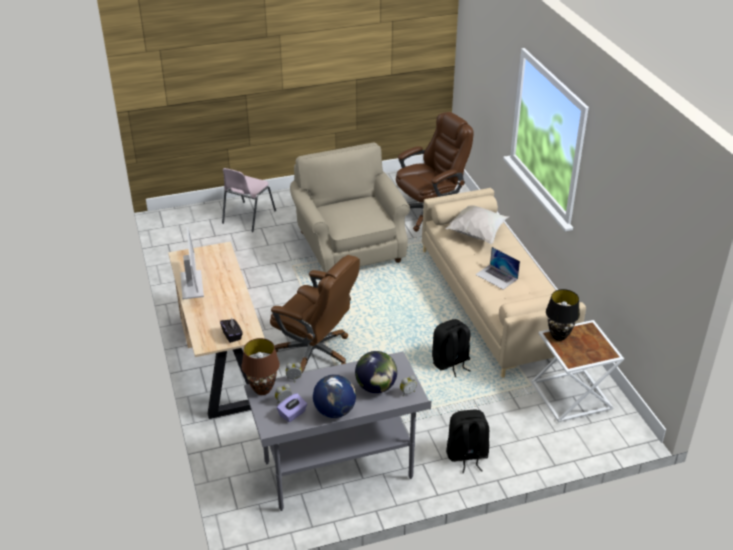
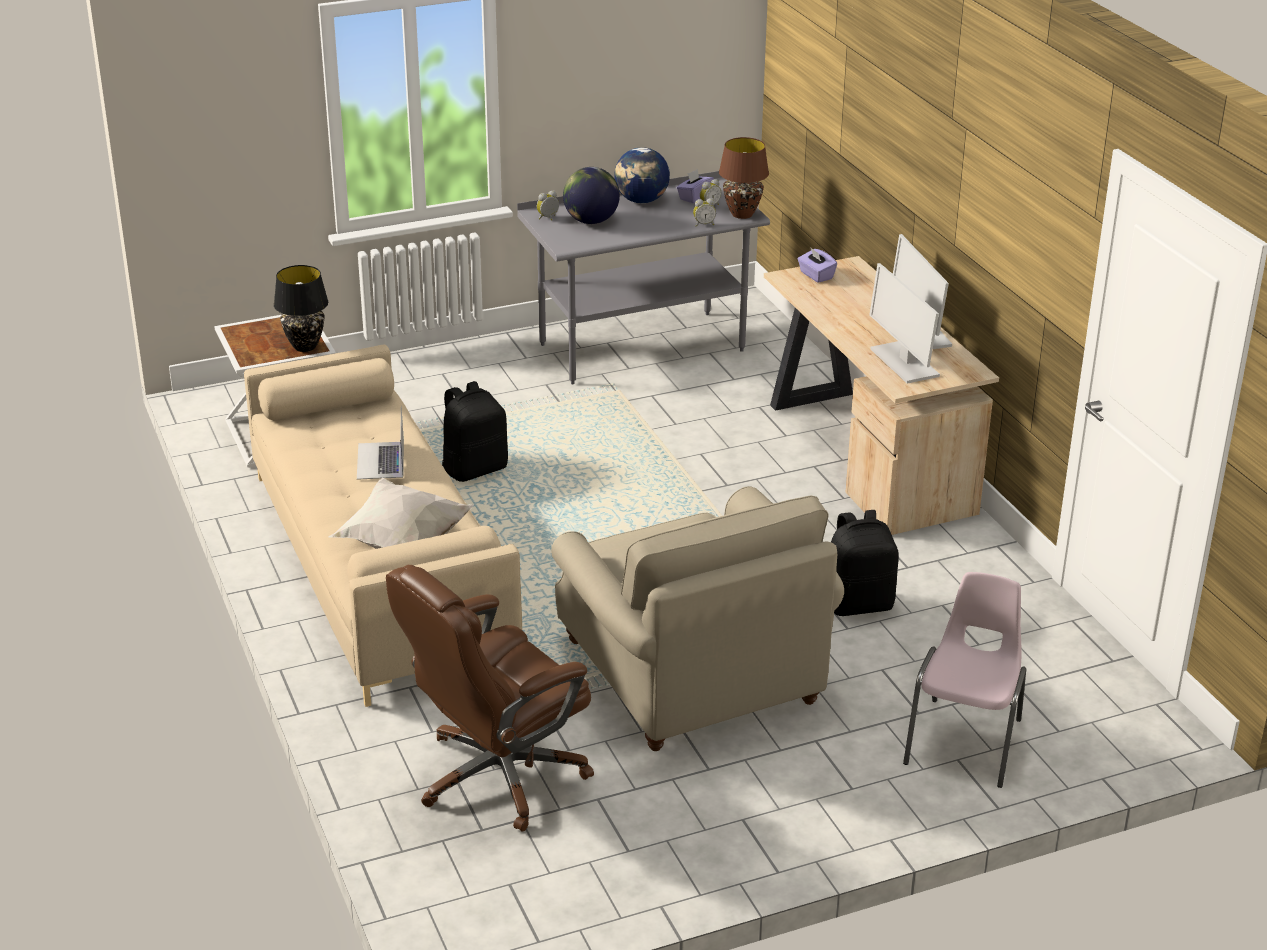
camera: 175 degrees right, 5 degrees down
black tissue box [220,318,243,343] -> purple tissue box [798,247,837,283]
brown office chair [270,255,360,373] -> none
black backpack [446,410,489,473] -> black backpack moved to [831,510,899,616]
laptop [475,247,520,289] -> laptop turned 135 degrees counterclockwise [357,406,404,480]
none -> monitor [869,263,940,384]

